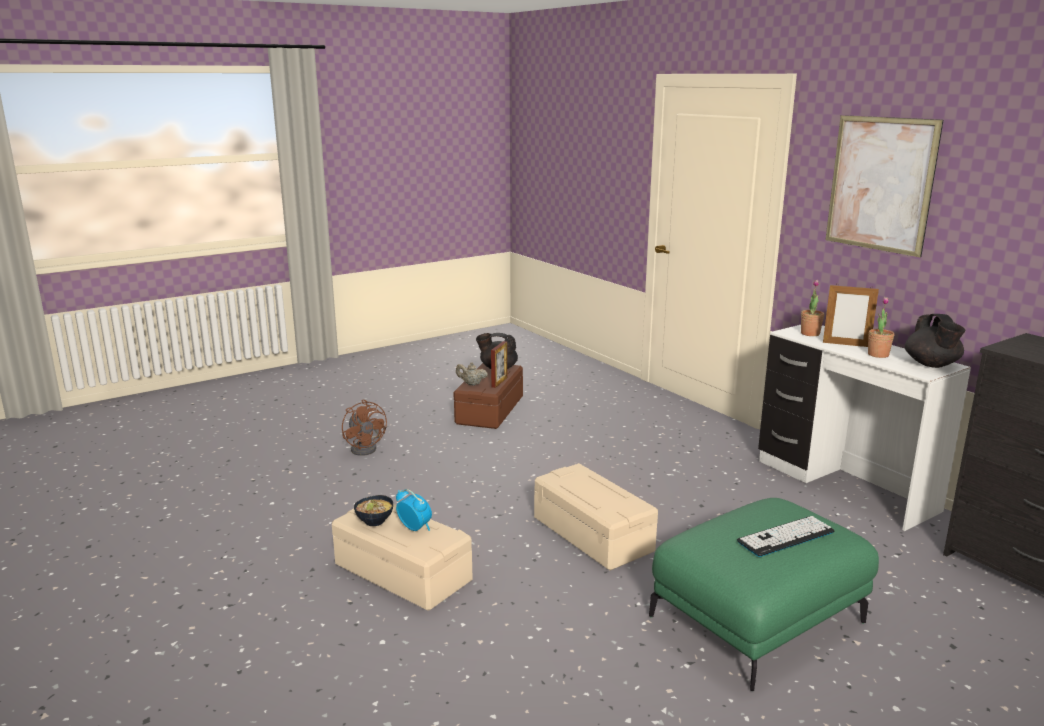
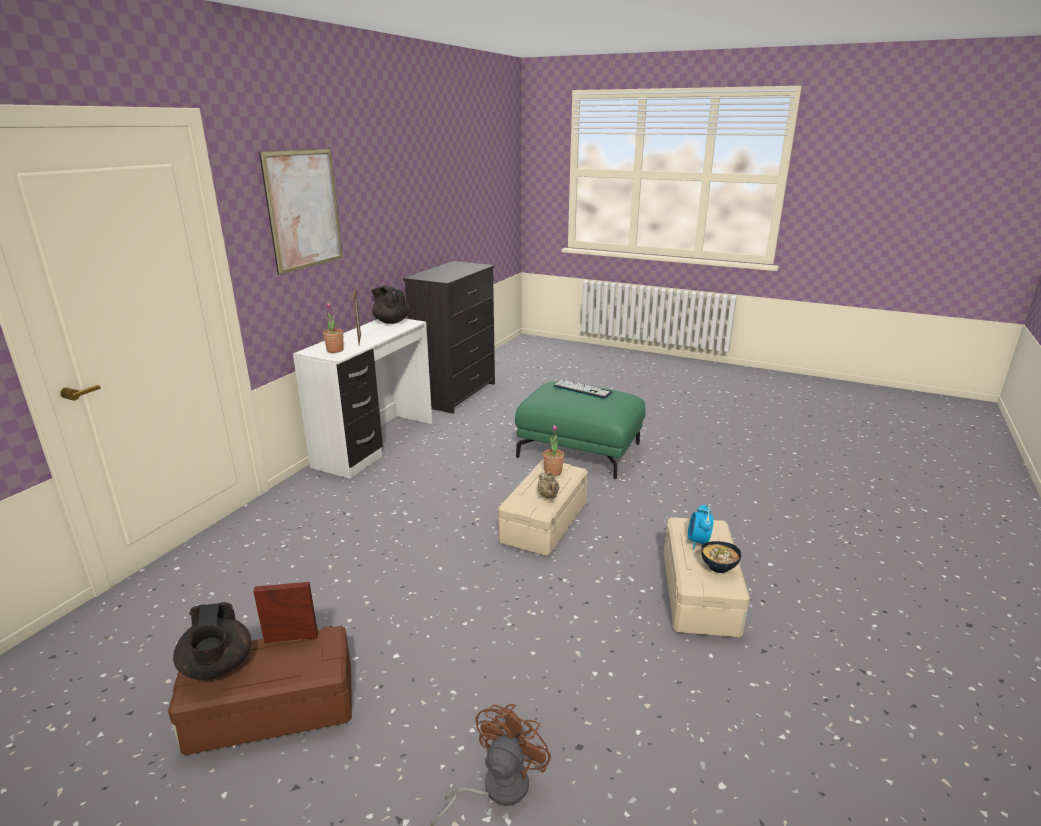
camera: 120 degrees left, 5 degrees up
beige teapot [456,362,488,386] -> beige teapot moved to [537,471,559,498]
potted plant [868,297,894,358] -> potted plant moved to [543,425,564,476]
black teapot [905,314,965,368] -> black teapot turned 105 degrees counterclockwise [371,286,410,324]

